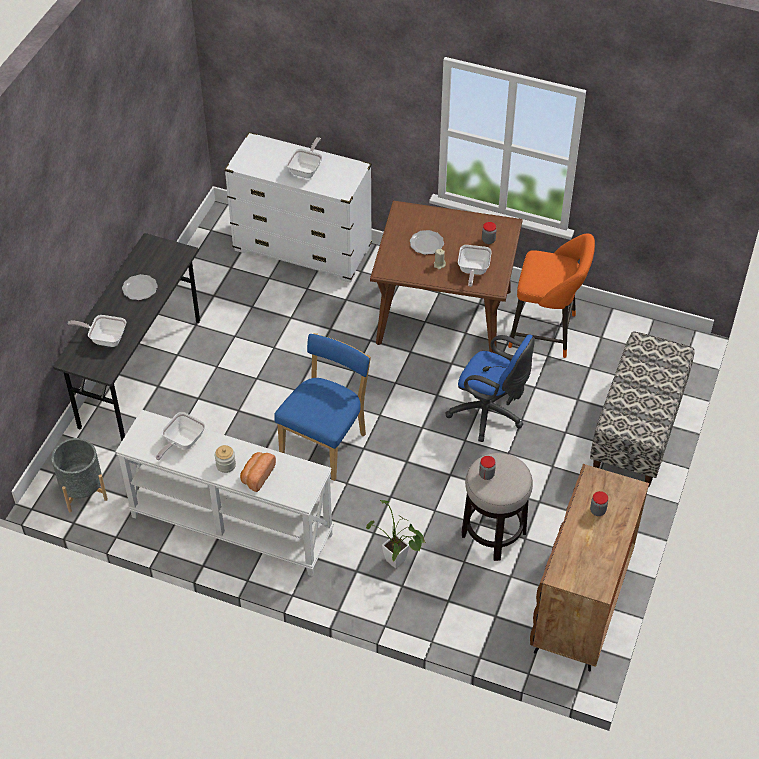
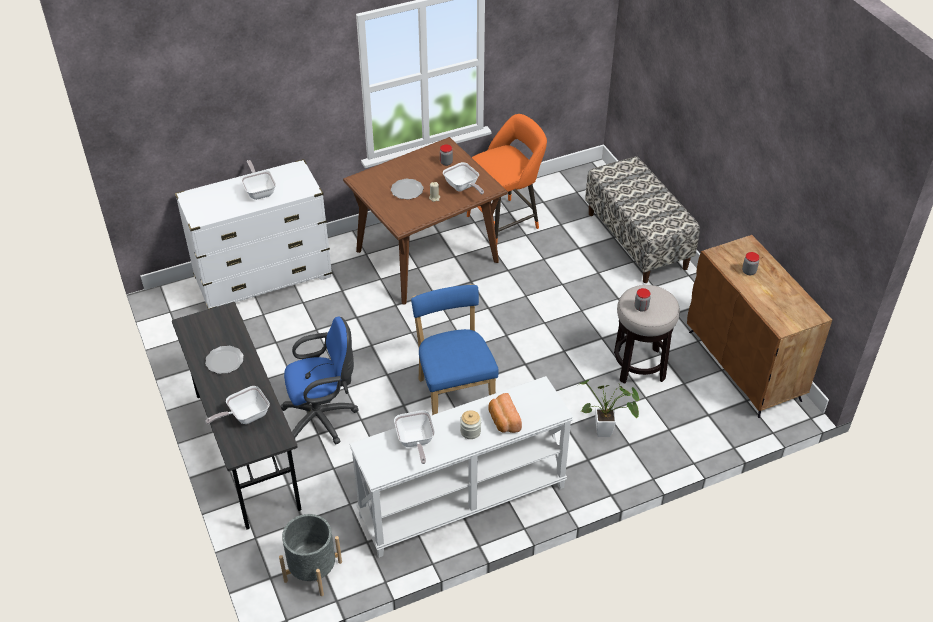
camera: 45 degrees left, 5 degrees down
blue office chair [445,335,535,442] -> blue office chair moved to [281,317,358,444]

